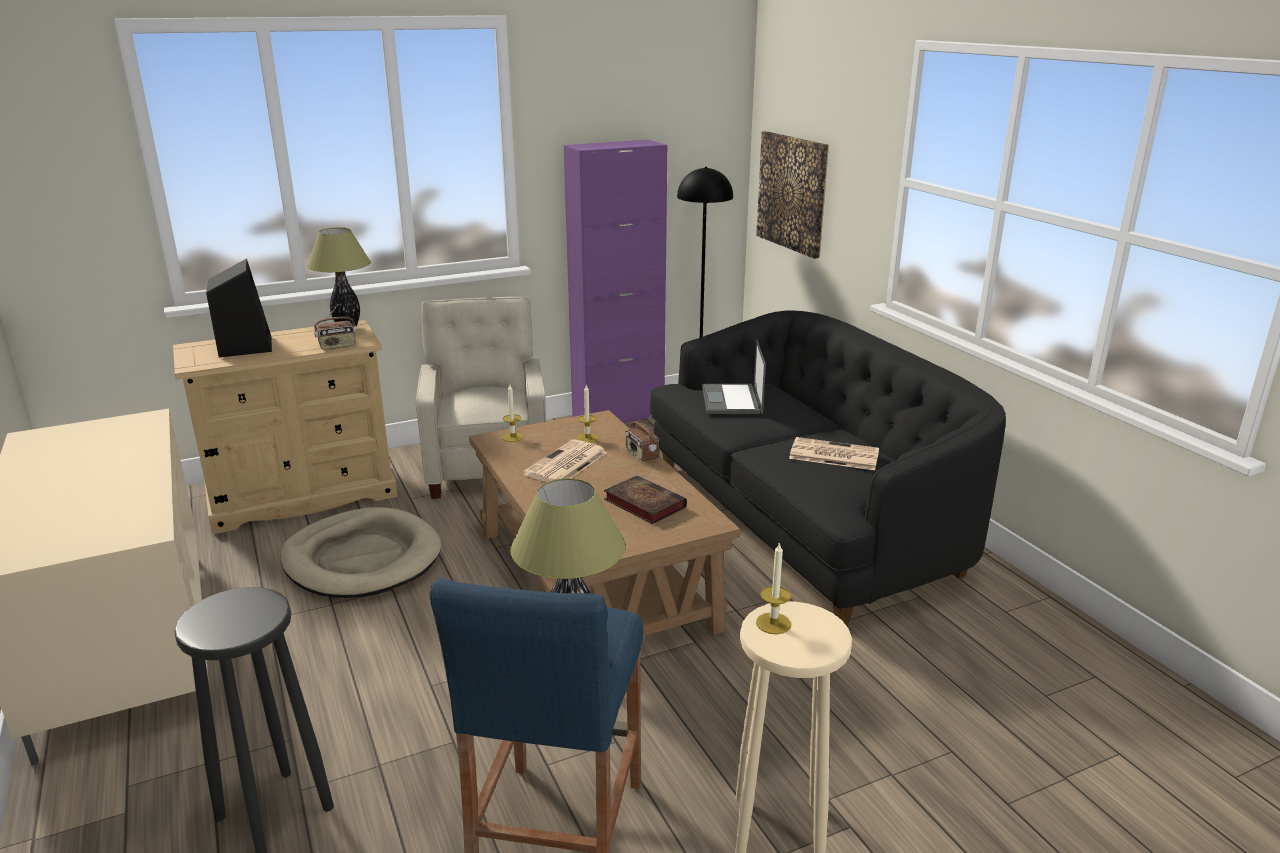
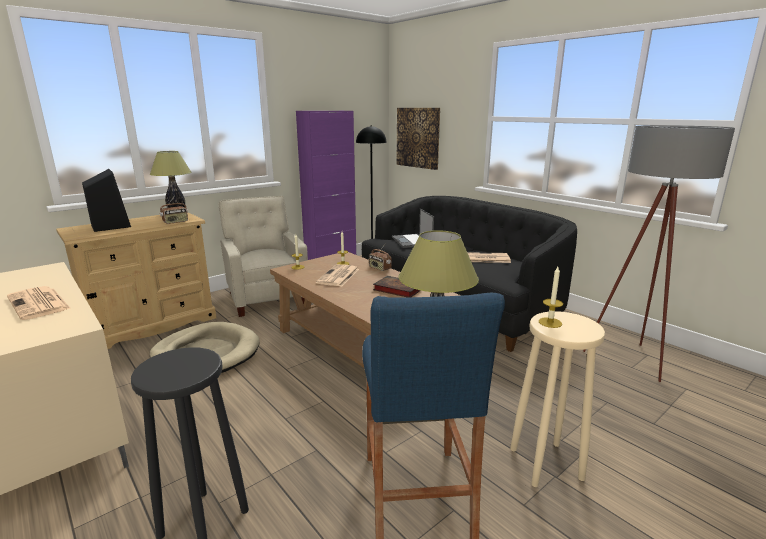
camera: 15 degrees left, 5 degrees down
none -> newspaper [7,286,71,320]
none -> grey floor lamp [583,125,735,382]

